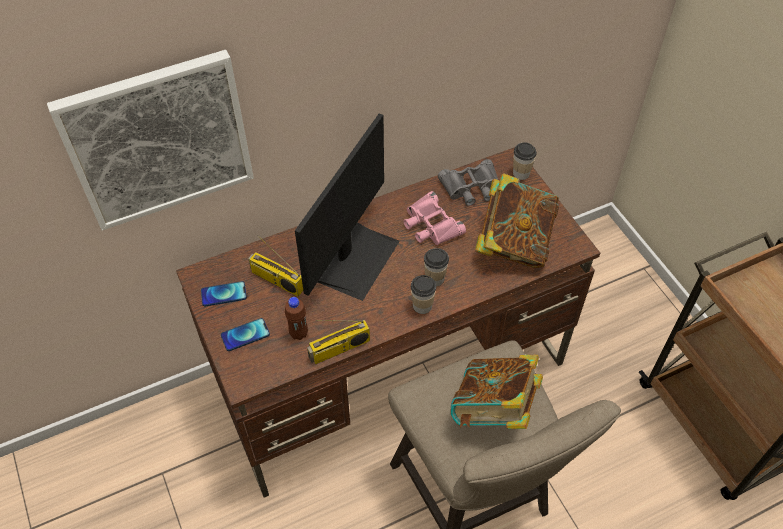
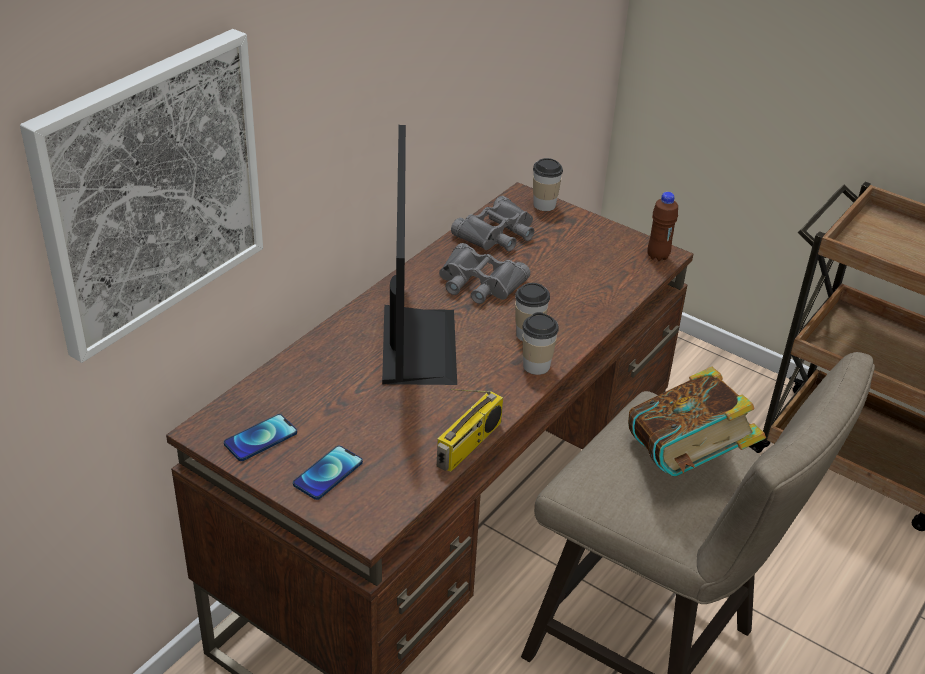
camera: 30 degrees left, 15 degrees down
radio [248,235,303,297] -> none
brown bottle [285,297,308,340] -> brown bottle moved to [647,192,678,261]
pink binoculars [403,191,466,245] -> grey binoculars [439,243,531,304]
book [475,173,559,268] -> none

